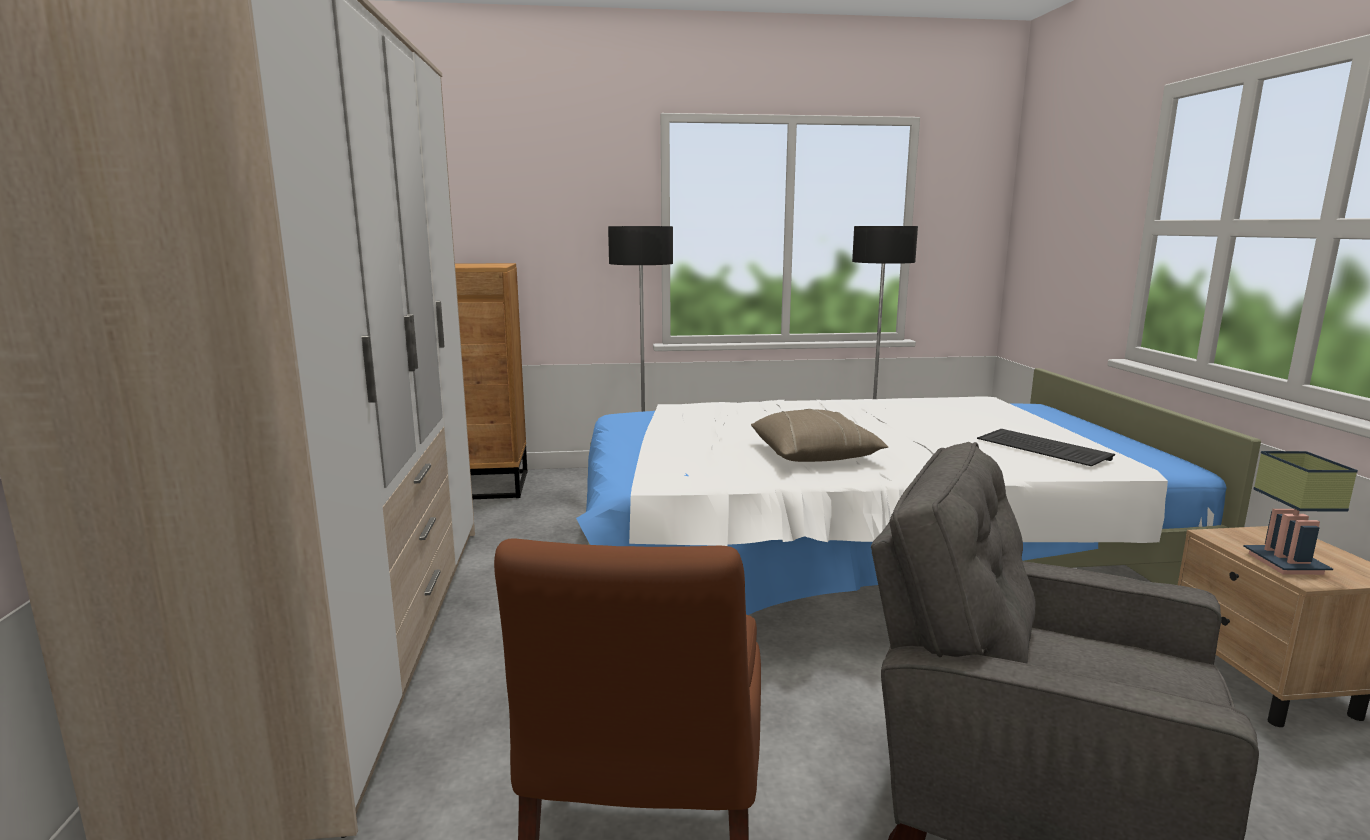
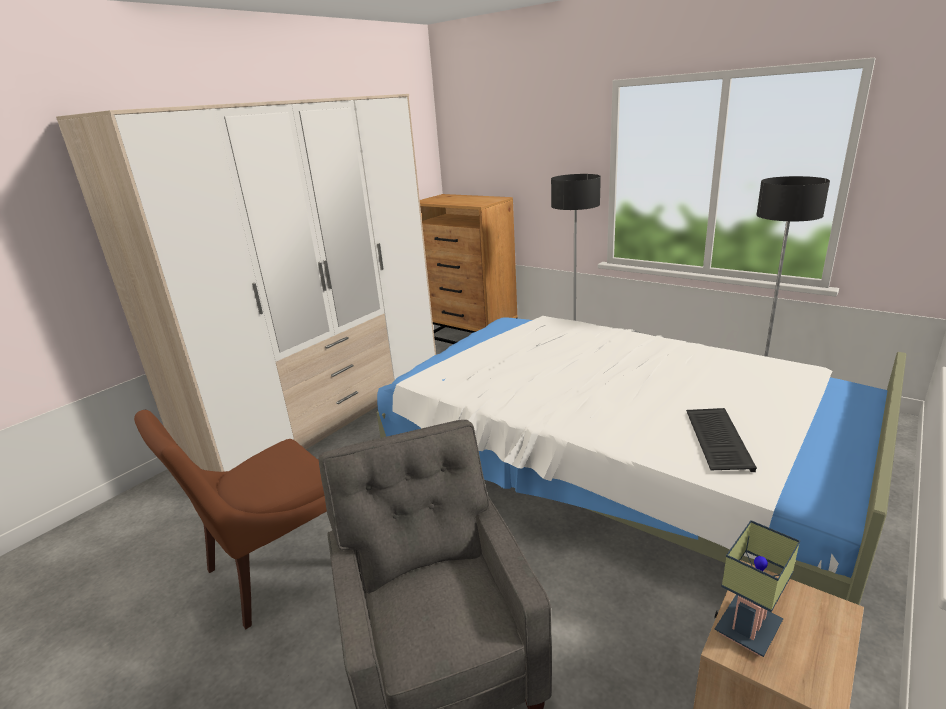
camera: 45 degrees right, 10 degrees up
beige pillow [751,409,888,462] -> none

